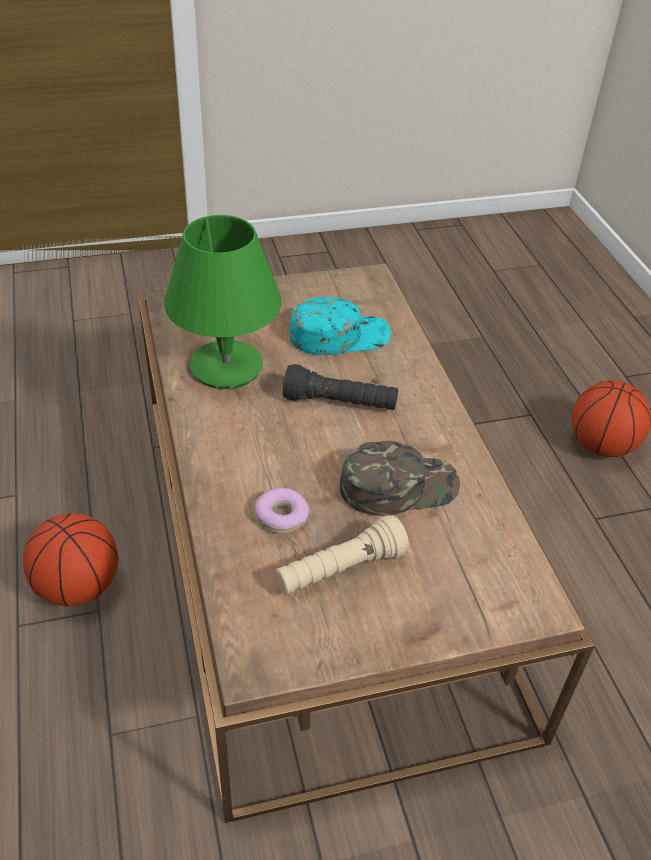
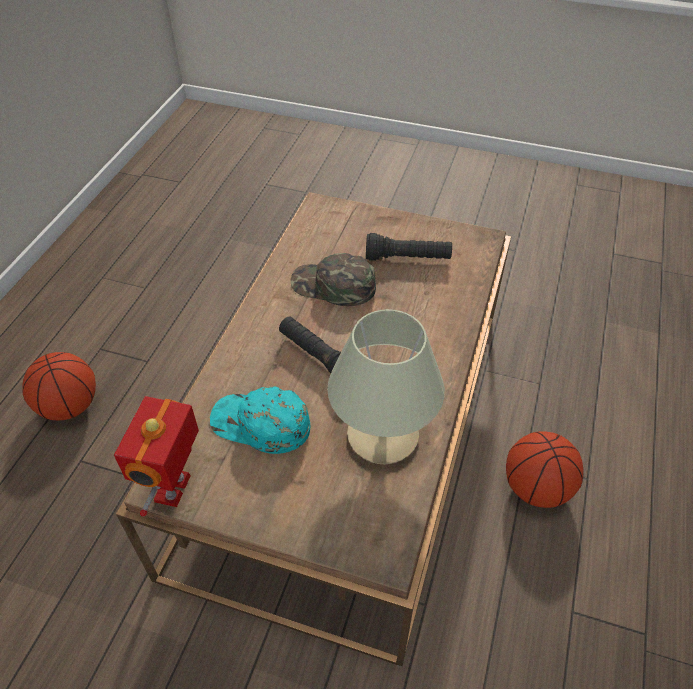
camera: 145 degrees left, 5 degrees up
green table lamp [164,215,282,389] -> beige table lamp [327,309,445,464]
donut [255,488,309,534] -> none
beige flashlight [275,515,409,595] -> black flashlight [366,233,452,261]
none -> toy robot [114,396,199,517]

